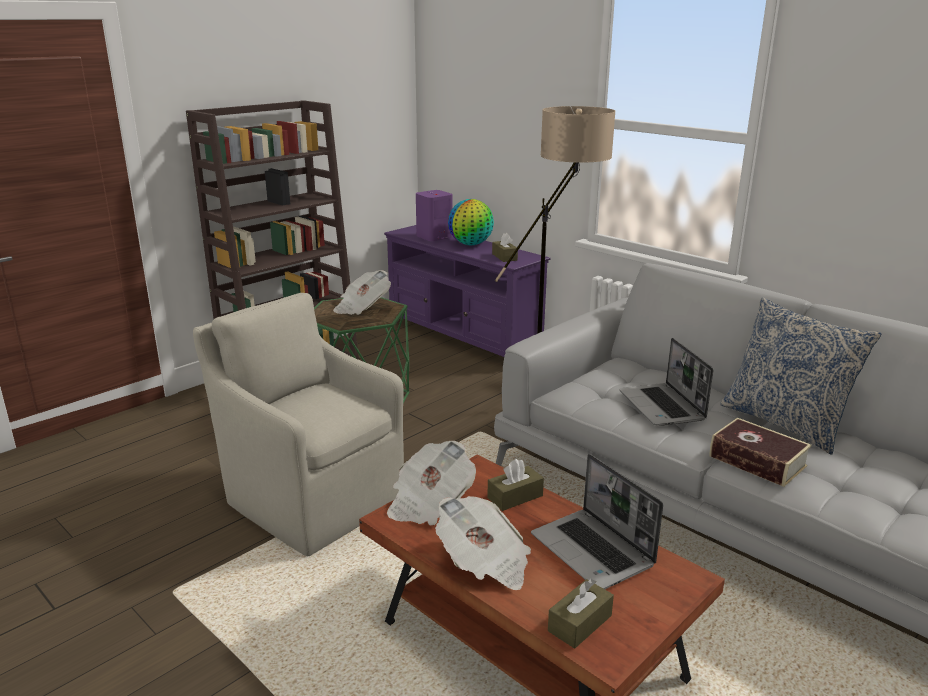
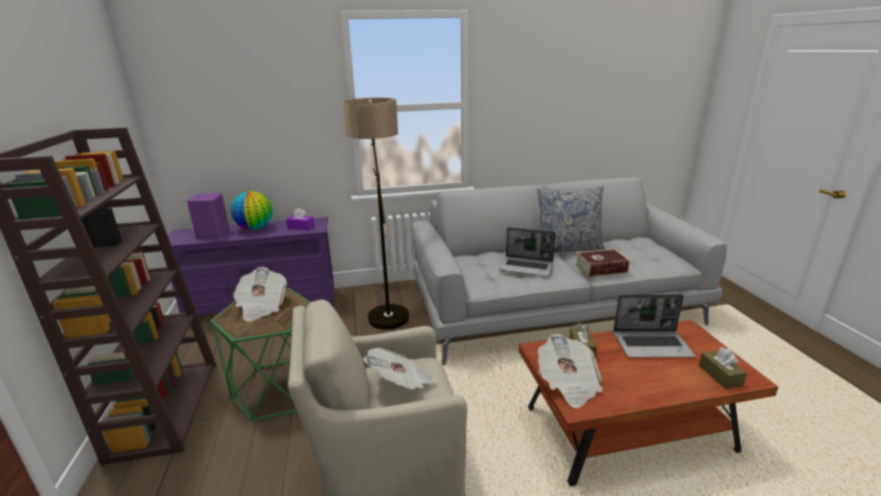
camera: 55 degrees left, 0 degrees up
newspaper [435,496,531,590] -> newspaper moved to [363,348,437,390]
brown tissue box [492,233,518,262] -> purple tissue box [286,208,314,230]

